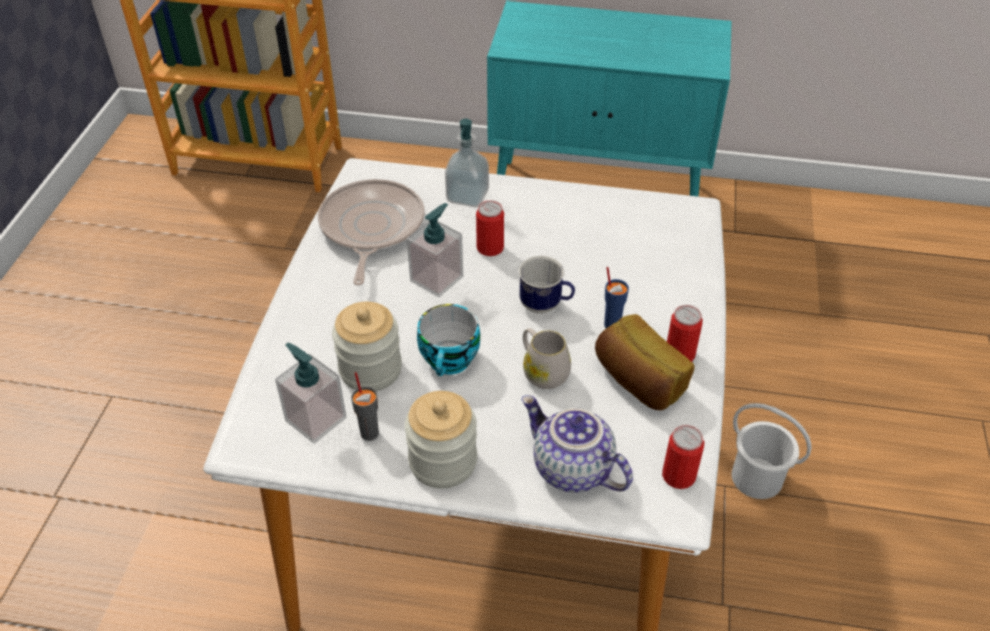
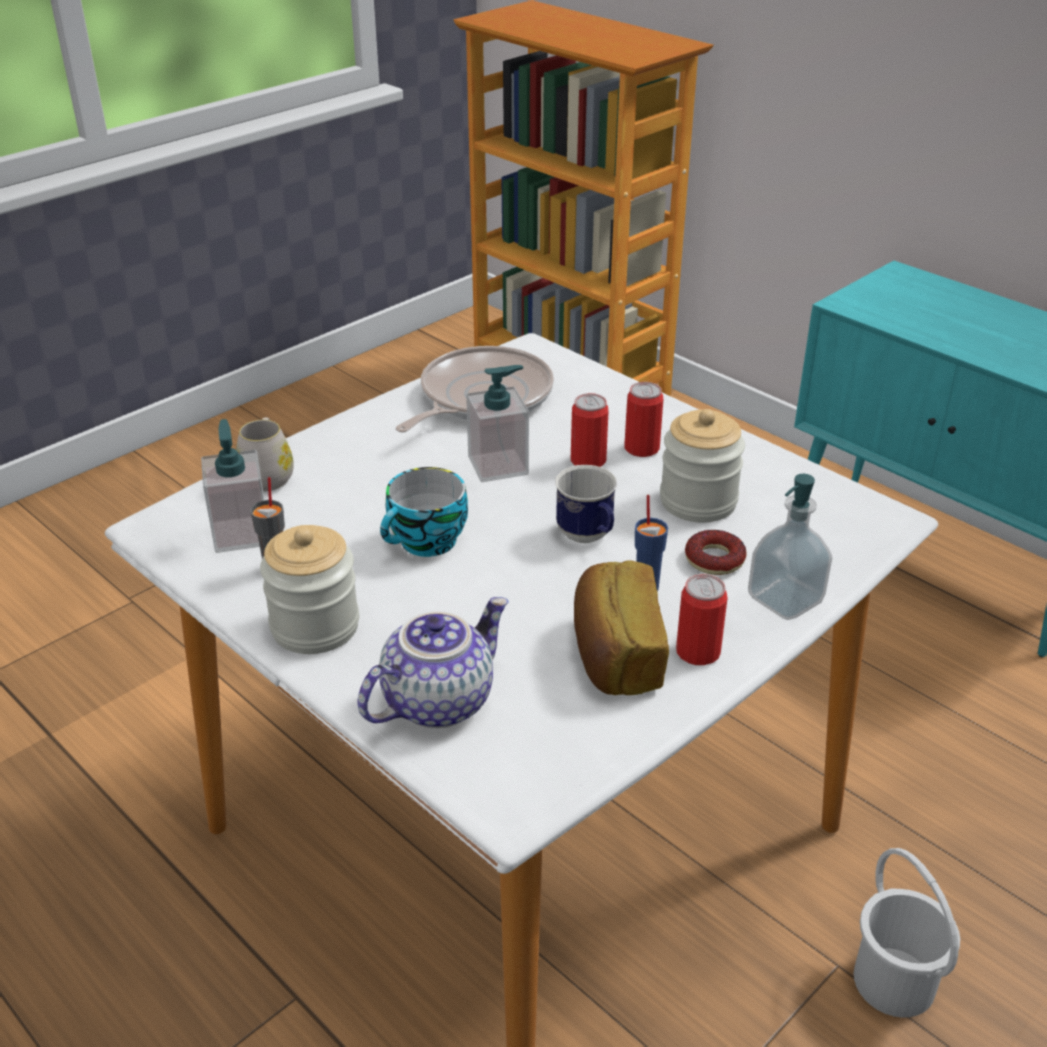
camera: 35 degrees right, 10 degrees down
jar [332,302,402,391] -> jar moved to [660,409,745,522]
soap dispenser [445,119,489,207] -> soap dispenser moved to [748,474,832,620]
teapot [522,395,633,492] -> teapot turned 60 degrees clockwise [357,597,509,728]
white mug [523,328,571,389] -> white mug moved to [236,418,294,491]
can [662,425,704,489] -> can moved to [624,382,663,457]
none -> donut [685,530,746,575]

